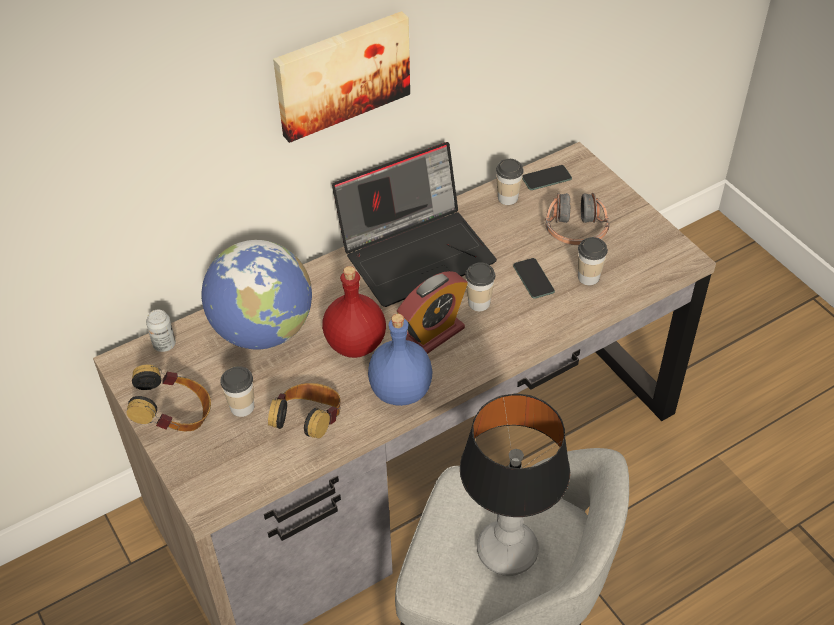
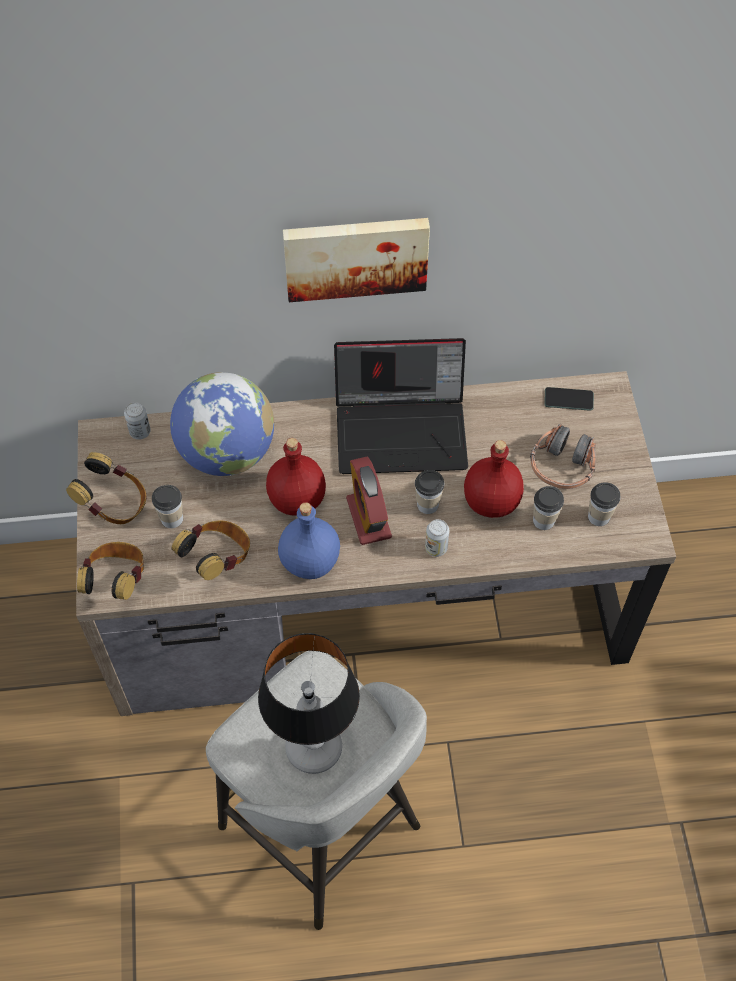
camera: 25 degrees right, 10 degrees up
alarm clock [397,271,468,354] -> alarm clock turned 90 degrees clockwise [346,457,392,545]
cup [496,159,524,205] -> cup moved to [588,482,620,526]
phone [513,258,555,299] -> red bottle [464,440,524,518]
none -> headphones [77,542,144,600]
none -> can [425,519,450,557]

